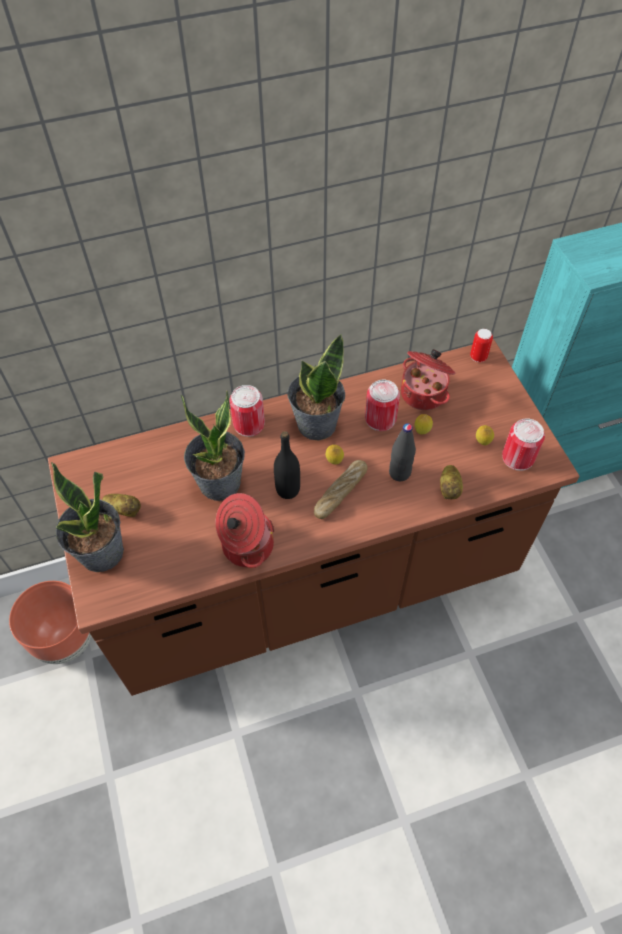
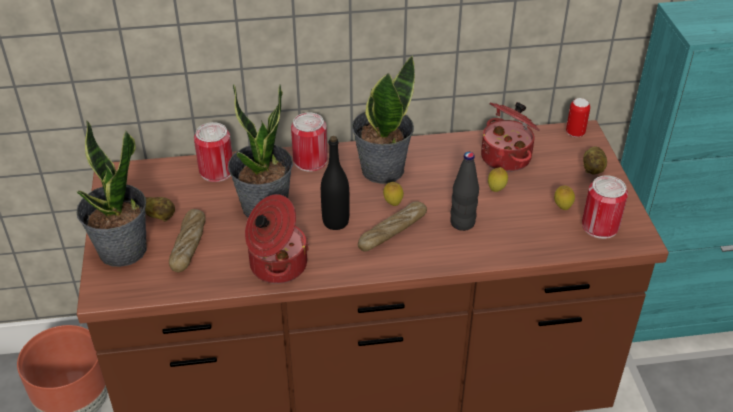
camera: 10 degrees right, 15 degrees down
can [365,380,400,431] -> can moved to [194,122,233,182]
potato [440,465,463,500] -> potato moved to [583,147,607,175]
none -> bread [169,209,206,272]

